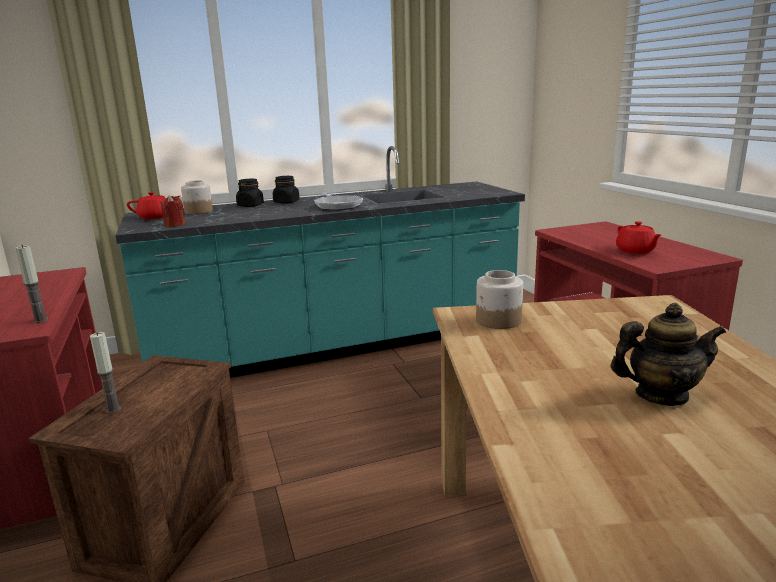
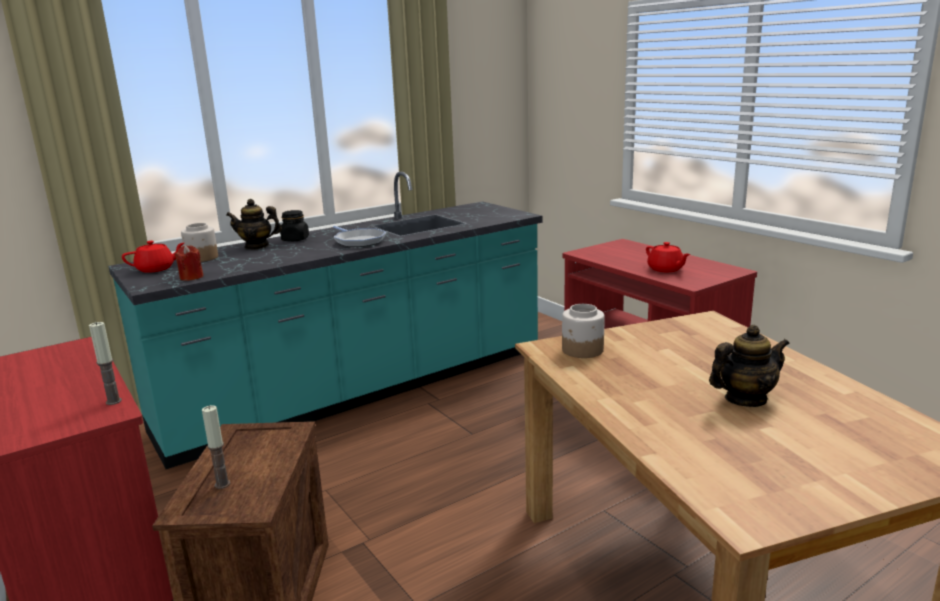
camera: 15 degrees left, 0 degrees up
black jar [236,178,264,207] -> teapot [226,199,282,250]

